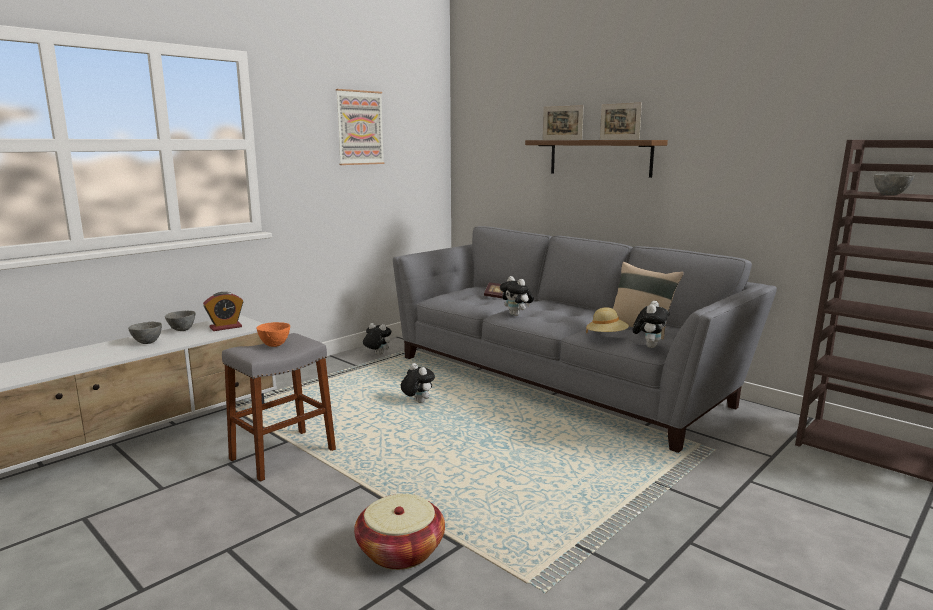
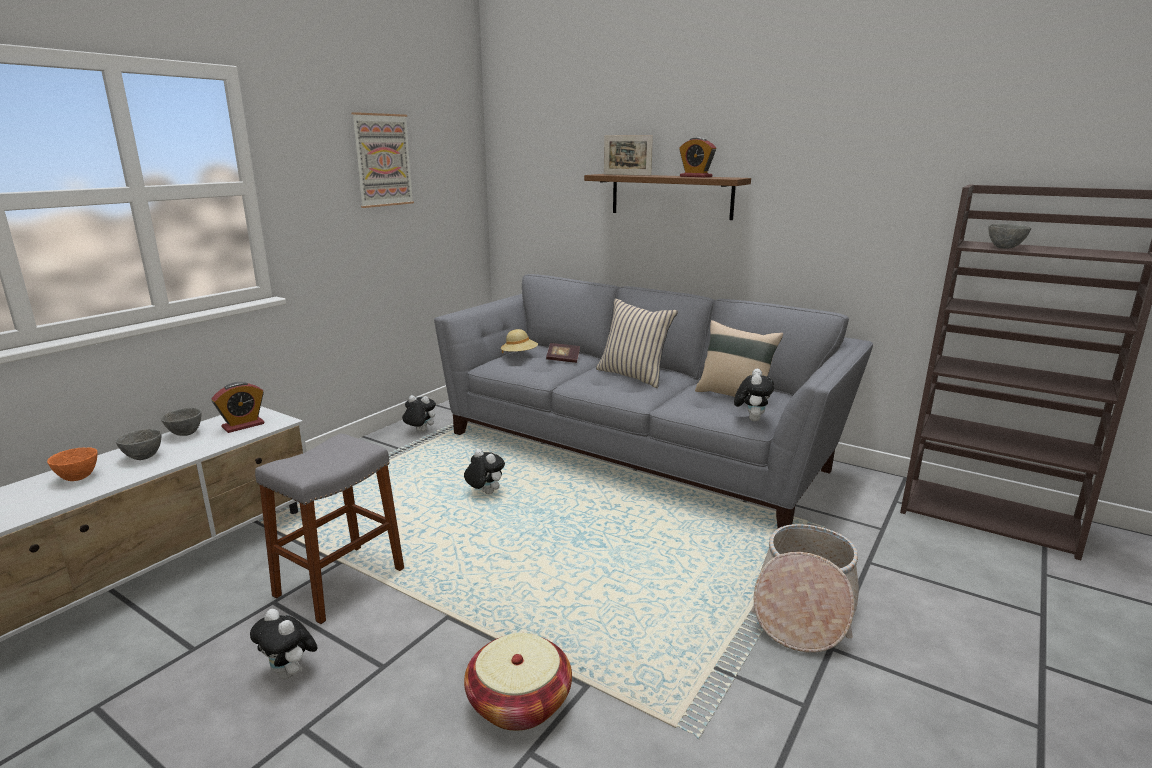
camera: 10 degrees left, 5 degrees up
orange bowl [256,322,290,347] -> orange bowl moved to [47,447,97,481]
plush toy [500,276,534,316] -> plush toy moved to [250,609,318,679]
beige hat [586,307,629,334] -> beige hat moved to [501,329,538,354]
picture frame [600,102,642,140] -> alarm clock [679,137,716,177]
none -> beige pillow [596,298,678,388]
none -> basket [751,524,859,653]

